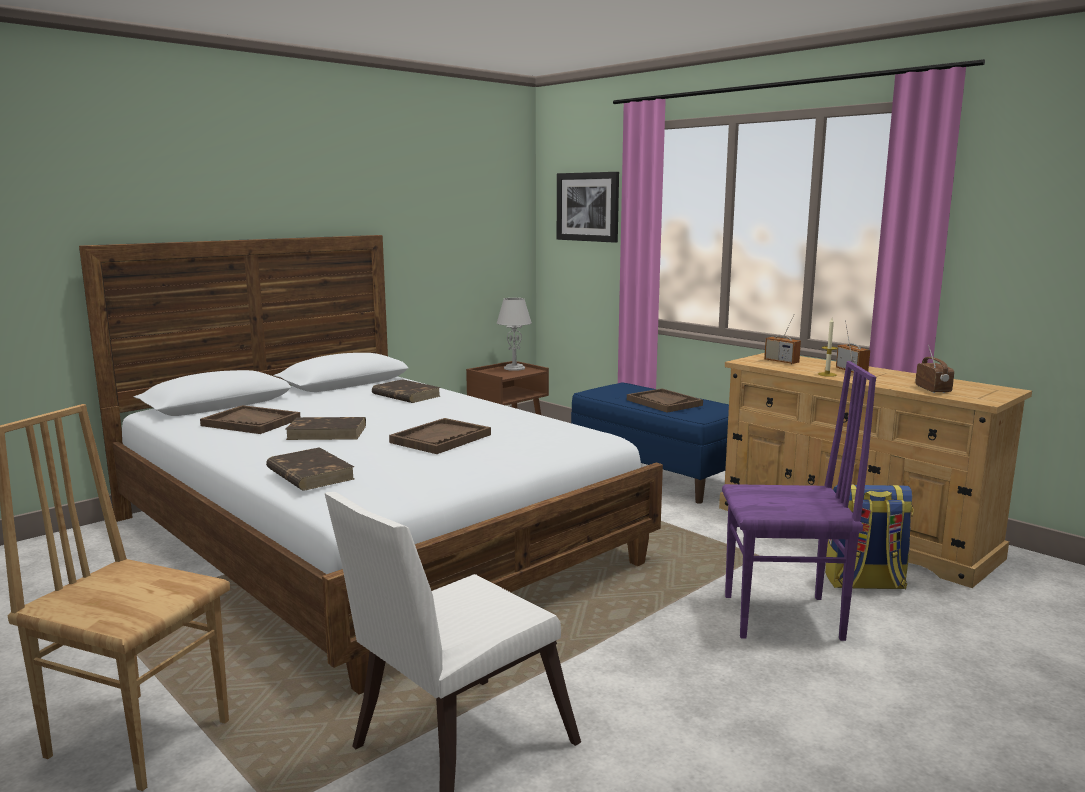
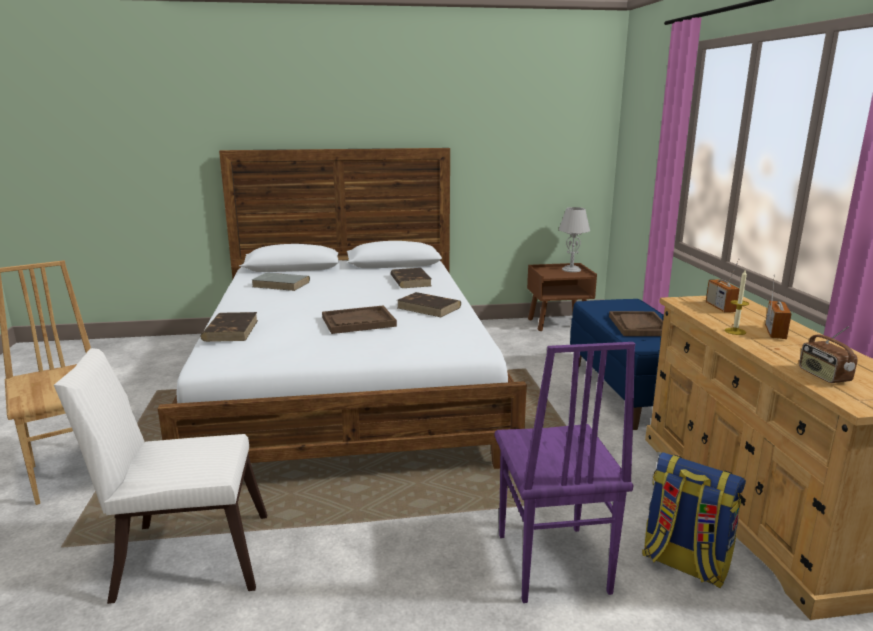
camera: 35 degrees right, 5 degrees up
brown tray [200,405,300,434] -> grey book [252,272,310,291]
brown book [286,417,366,440] -> brown book moved to [397,292,461,317]
picture [557,172,619,243] -> none
purple chair [722,361,876,641] -> purple chair turned 45 degrees clockwise [495,342,635,603]
radio [915,345,954,393] -> radio turned 135 degrees clockwise [799,326,858,383]

